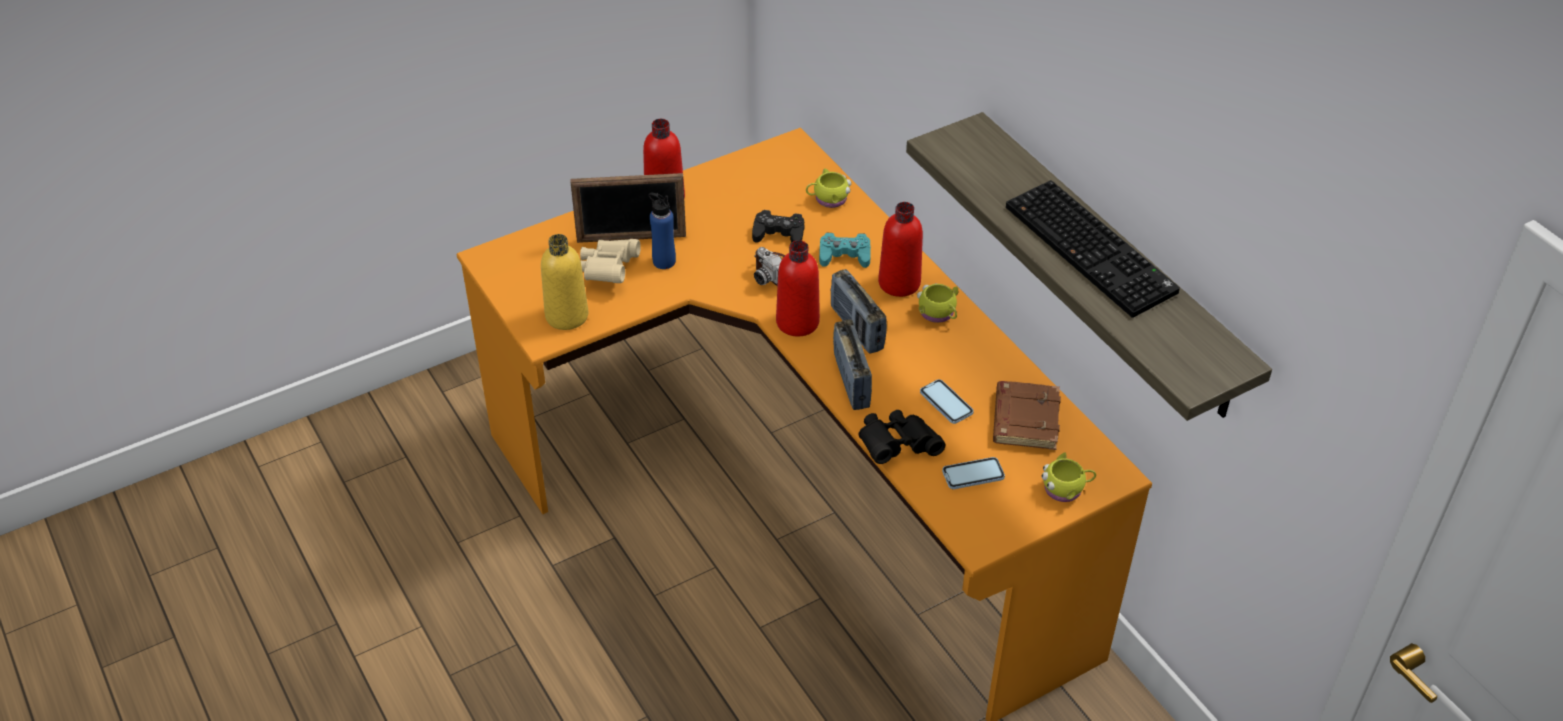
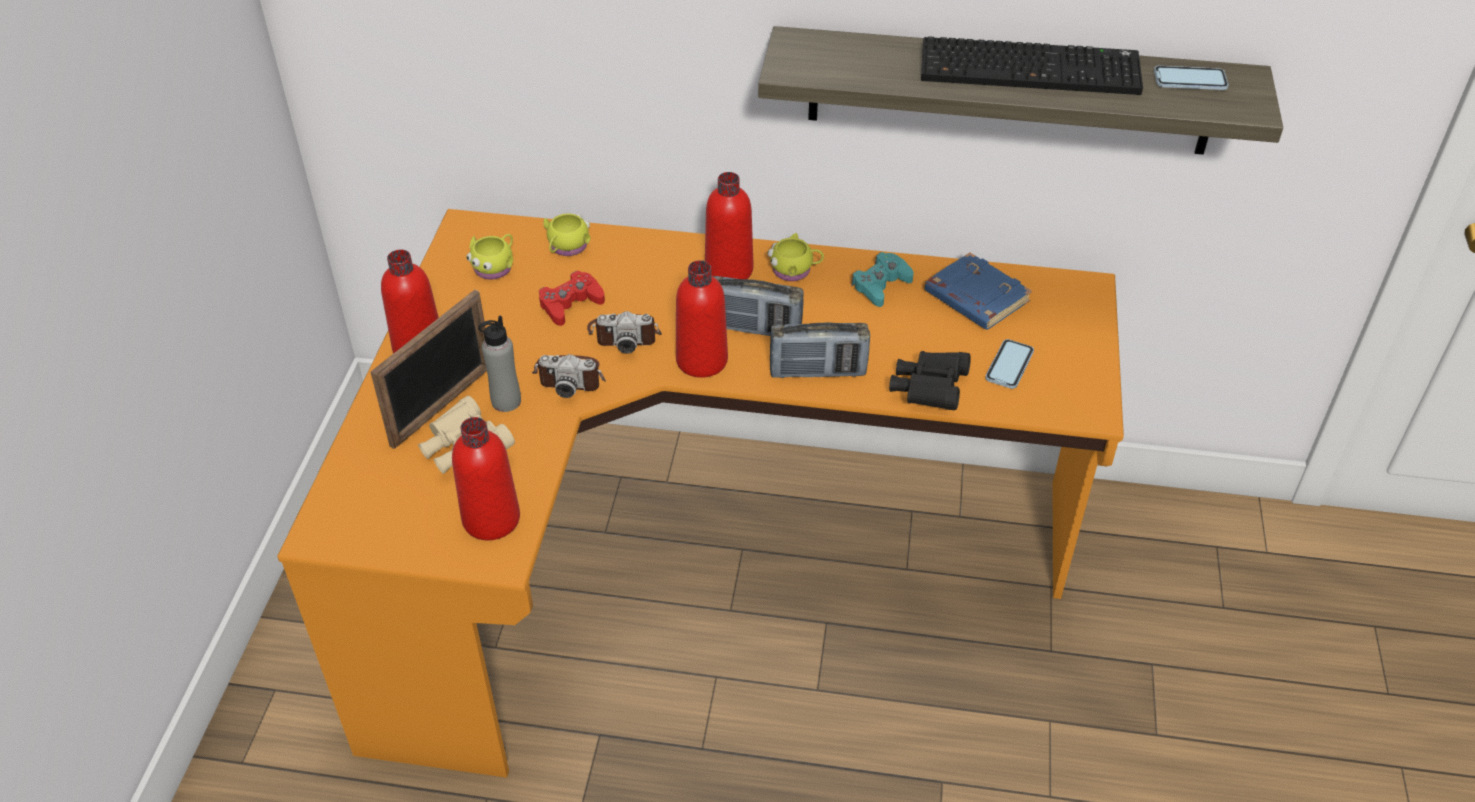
camera: 50 degrees left, 0 degrees up
yellow bottle [541,234,588,330] -> red bottle [452,417,520,540]
blue bottle [648,193,676,269] -> grey bottle [478,315,521,412]
black game controller [752,210,805,243] -> red game controller [539,271,605,326]
turquoise game controller [819,233,871,268] -> turquoise game controller moved to [851,252,913,307]
radio [833,319,872,410] -> radio turned 150 degrees clockwise [770,322,870,378]
phone [920,379,974,424] -> phone moved to [1154,66,1228,90]
brown book [993,381,1061,450] -> blue book [925,252,1032,330]
yellow mug [1042,452,1096,502] -> yellow mug moved to [466,234,513,280]
none -> camera [532,354,606,398]

